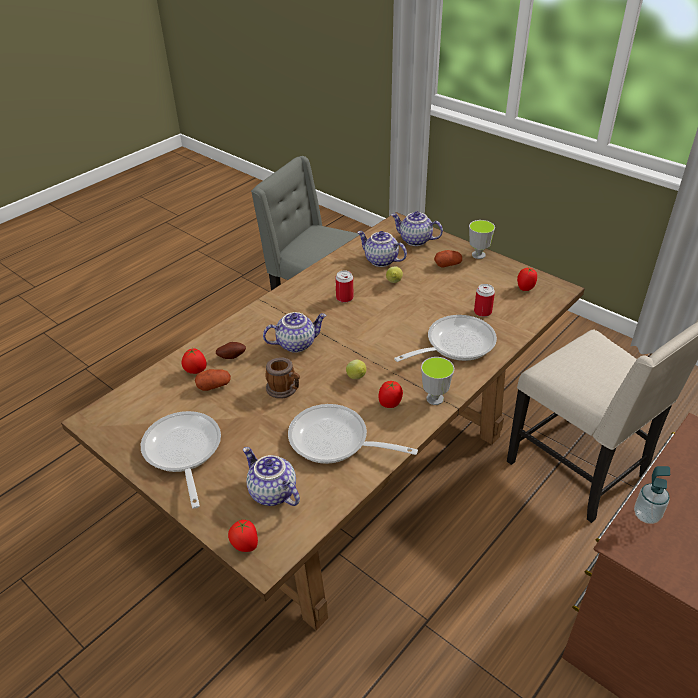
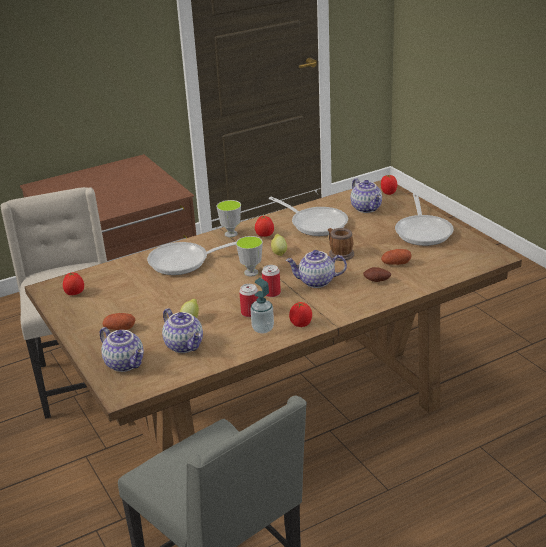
camera: 160 degrees left, 10 degrees down
tomato [182,348,207,374] -> tomato moved to [289,302,312,327]
cup [469,220,495,259] -> cup moved to [236,236,263,276]
can [474,284,495,317] -> can moved to [262,265,281,297]
soap dispenser [634,466,670,524] -> soap dispenser moved to [251,278,274,333]

